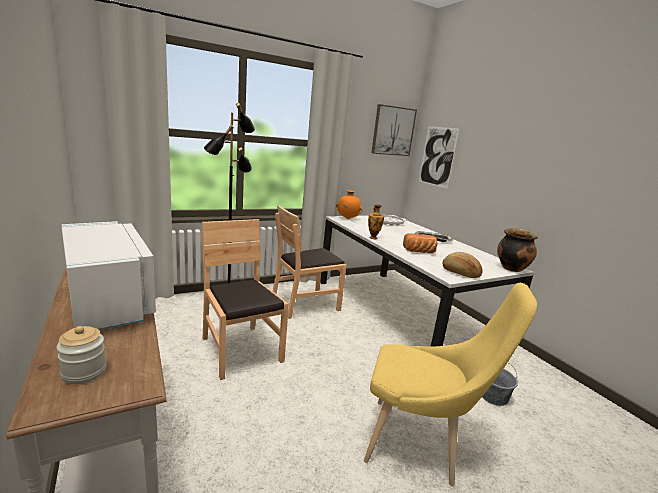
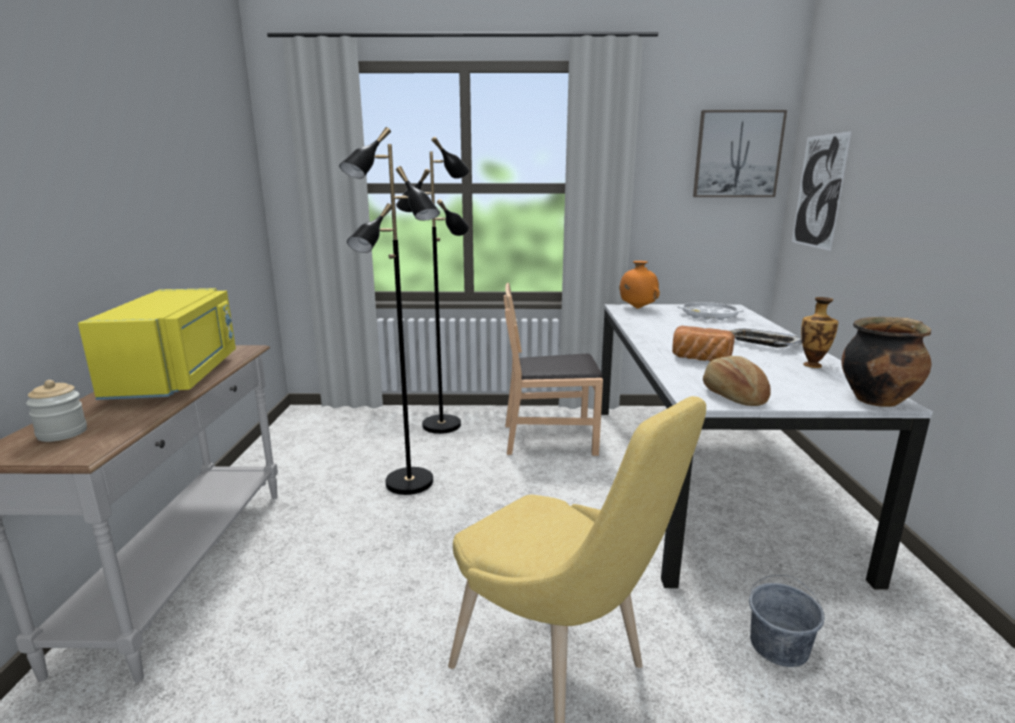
camera: 30 degrees right, 0 degrees up
white microwave [61,221,156,330] -> yellow microwave [78,288,236,400]
brown chair [202,219,289,380] -> black floor lamp [339,127,440,495]
vase [368,204,384,239] -> vase moved to [801,297,838,368]

